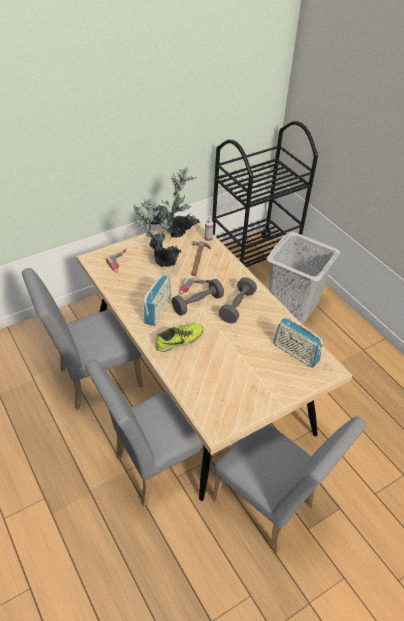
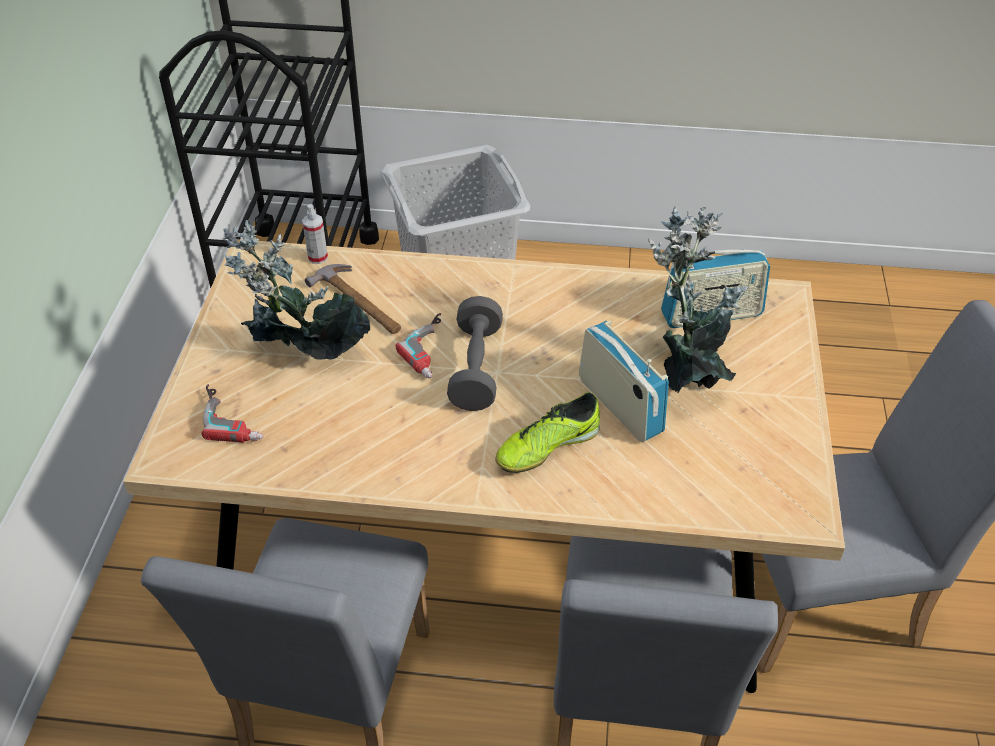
camera: 50 degrees left, 0 degrees up
radio [144,275,171,326] -> radio moved to [579,321,669,442]
potted plant [151,167,200,238] -> potted plant moved to [648,205,748,393]
shoe [156,324,203,352] -> shoe turned 135 degrees counterclockwise [496,392,600,473]
grey dumbbell [219,277,257,323] -> none

